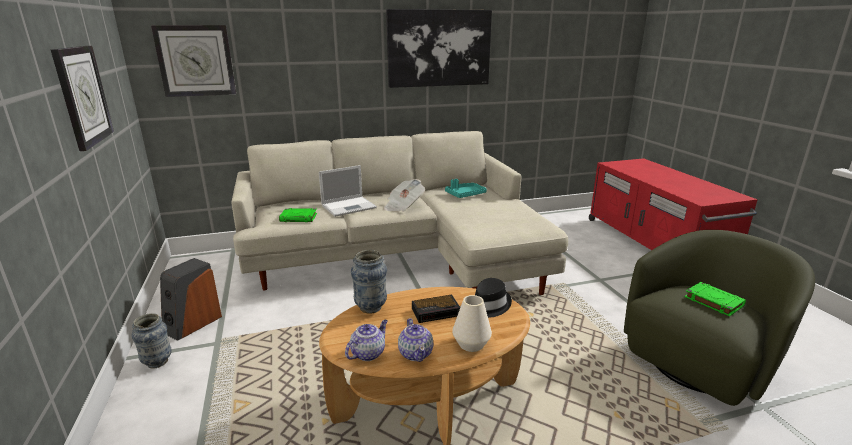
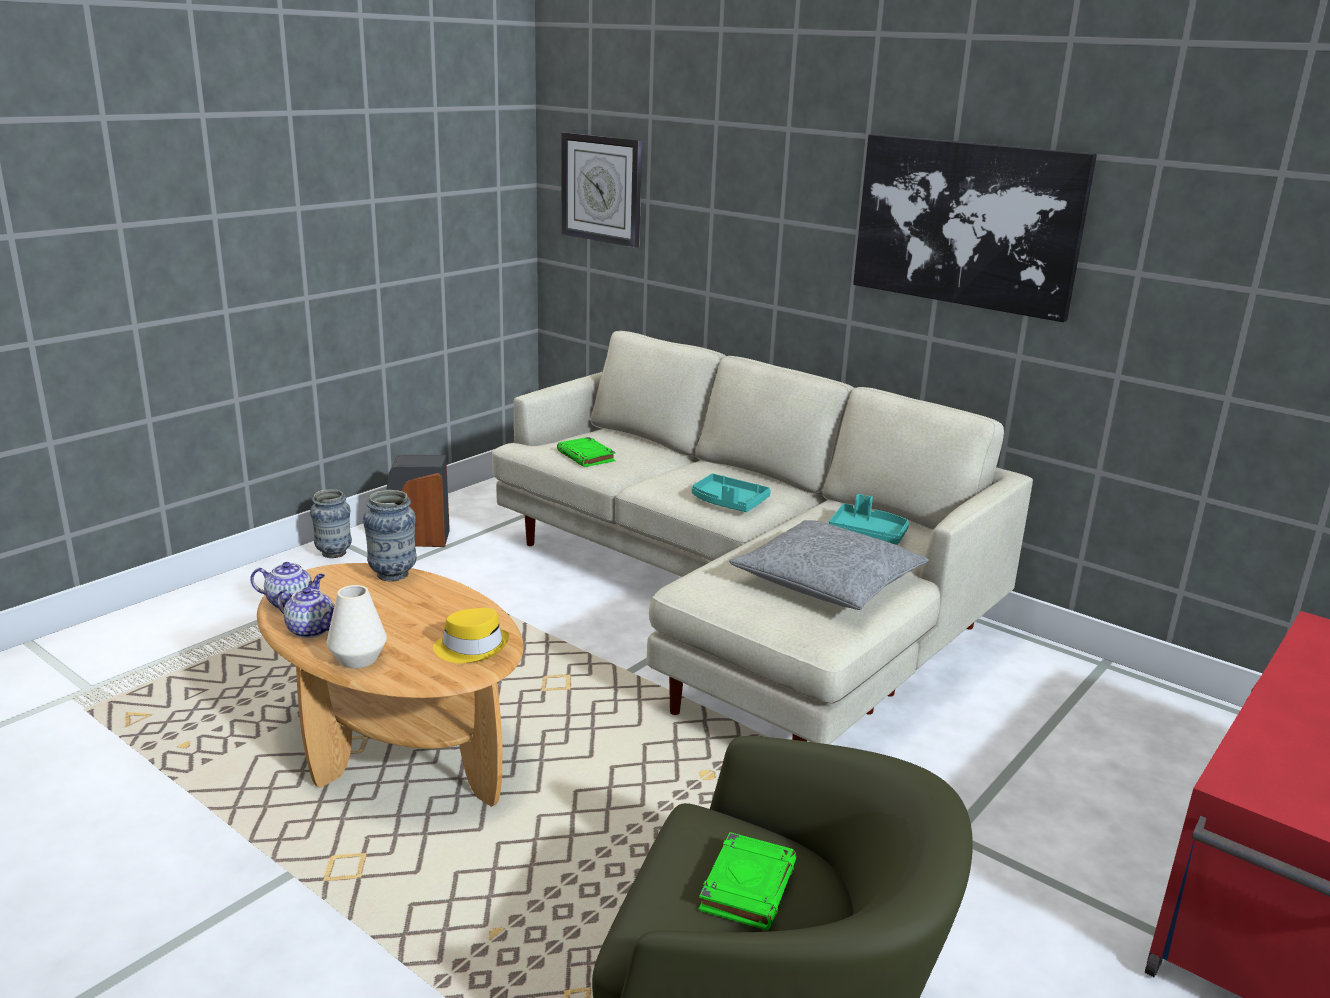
camera: 55 degrees right, 0 degrees up
wall clock [51,46,114,151] -> none
laptop [319,165,377,217] -> none
newspaper [384,179,425,212] -> turquoise tray [692,474,771,512]
teapot [398,318,433,362] -> teapot turned 105 degrees counterclockwise [277,587,335,638]
alarm clock [412,295,460,323] -> none
black hat [475,278,512,318] -> yellow hat [433,608,509,663]
none -> grey pillow [729,520,929,610]

